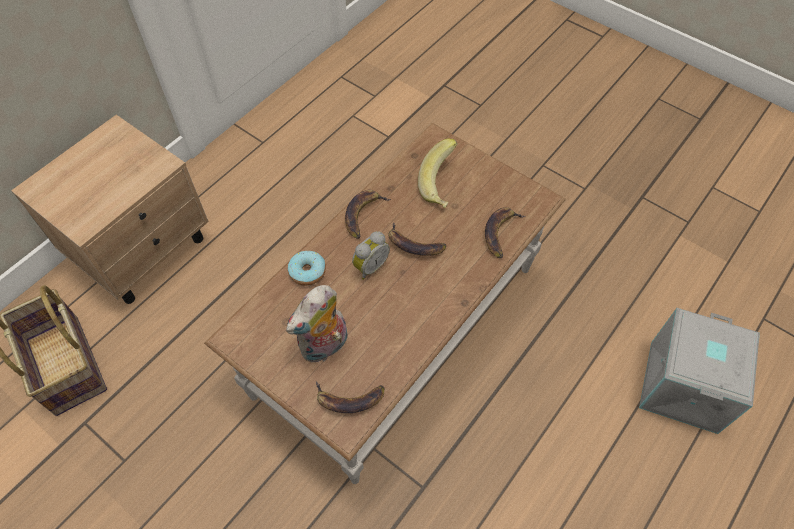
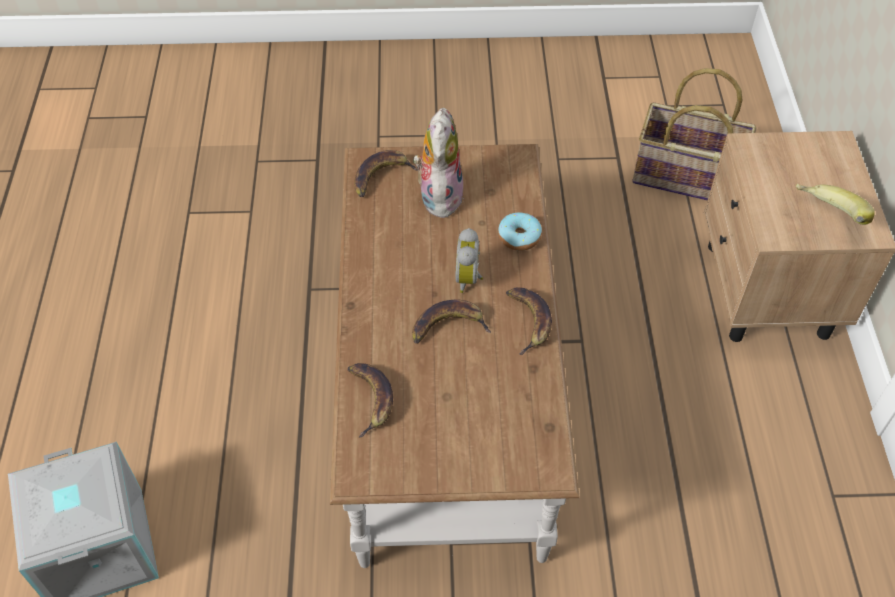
camera: 140 degrees right, 5 degrees down
banana [418,139,458,208] -> banana moved to [796,184,875,225]

